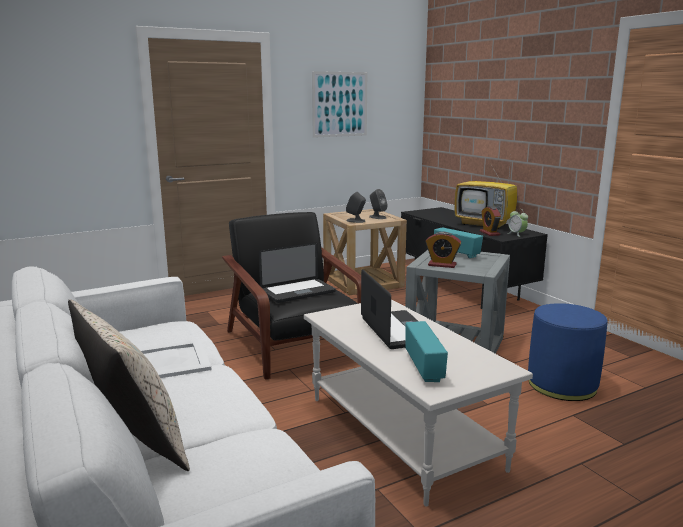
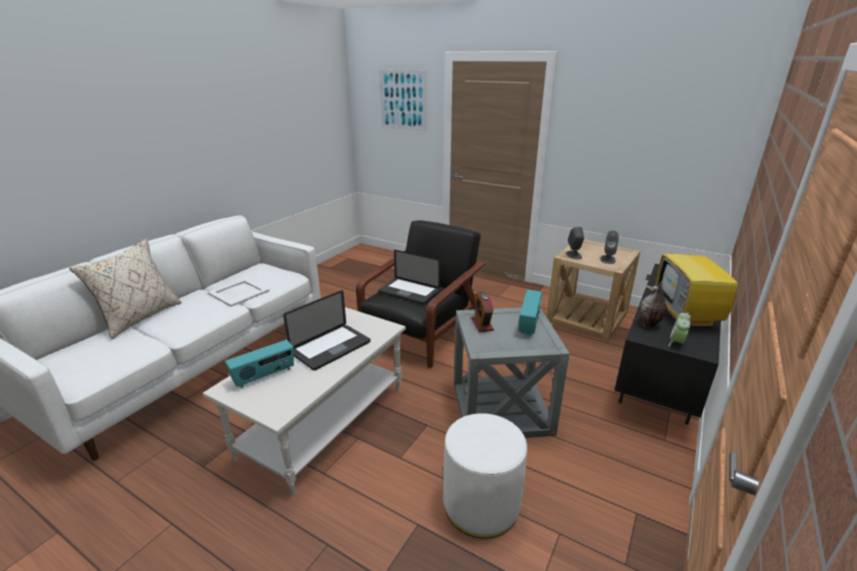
camera: 60 degrees right, 10 degrees up
picture [312,71,367,138] -> picture moved to [379,70,426,131]
alarm clock [480,206,501,236] -> vase [640,281,667,328]
blue ottoman [528,303,607,401] -> white ottoman [443,413,527,539]

